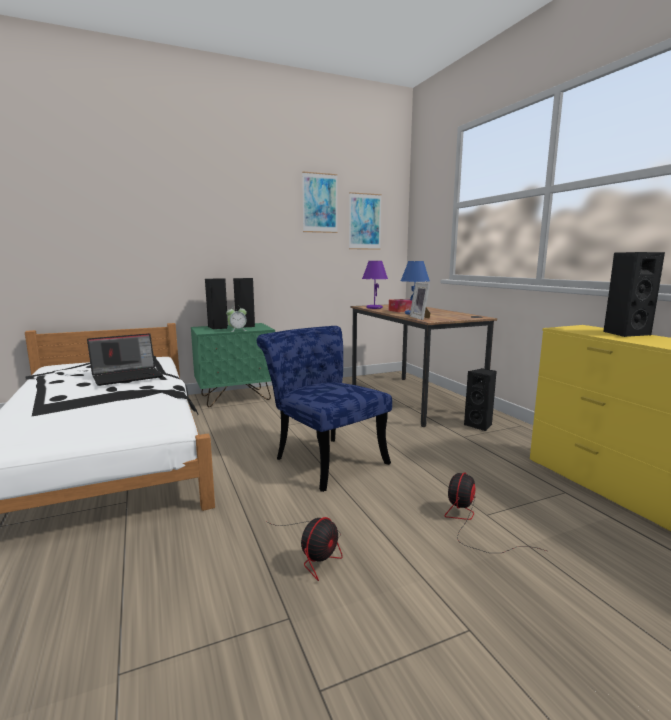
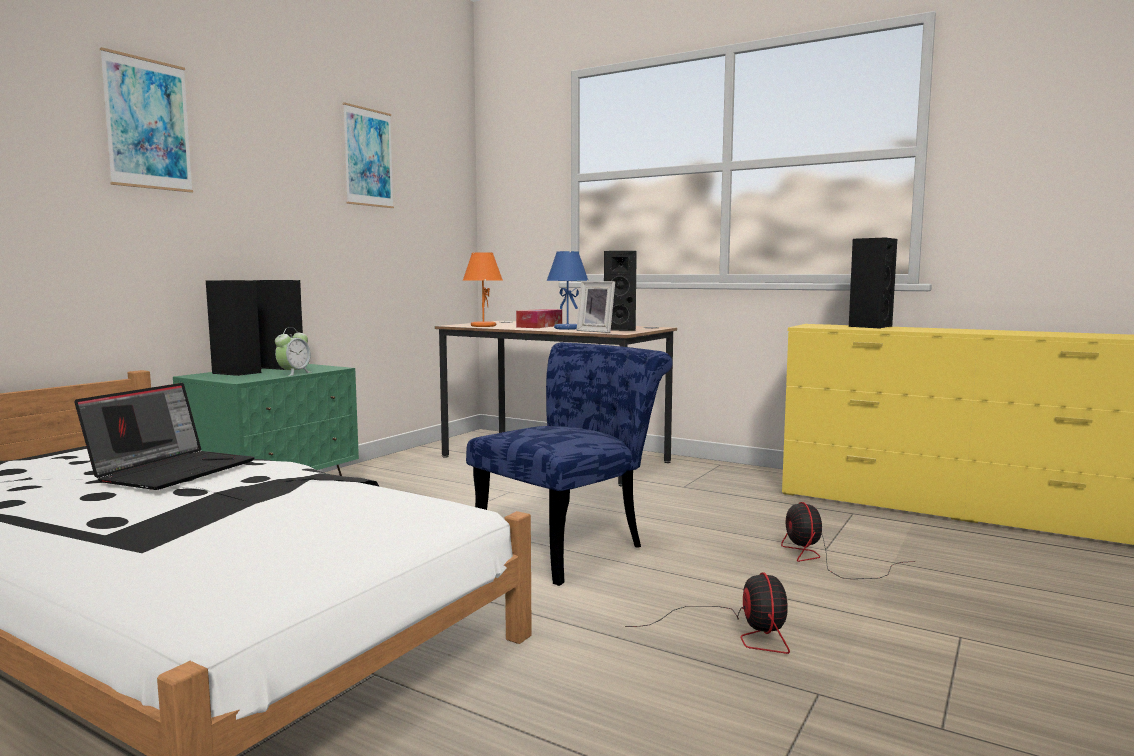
camera: 35 degrees left, 5 degrees down
blue chair [257,326,392,492] -> blue chair turned 120 degrees clockwise [466,342,673,586]
picture [349,192,382,250] -> picture moved to [100,47,193,193]
purple table lamp [362,261,388,309] -> orange table lamp [463,252,503,327]
black speaker [464,368,497,431] -> black speaker moved to [604,251,637,331]

